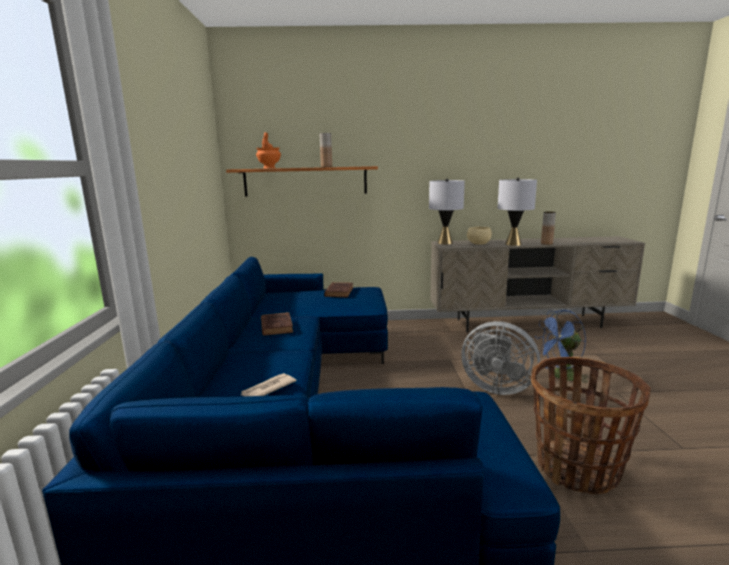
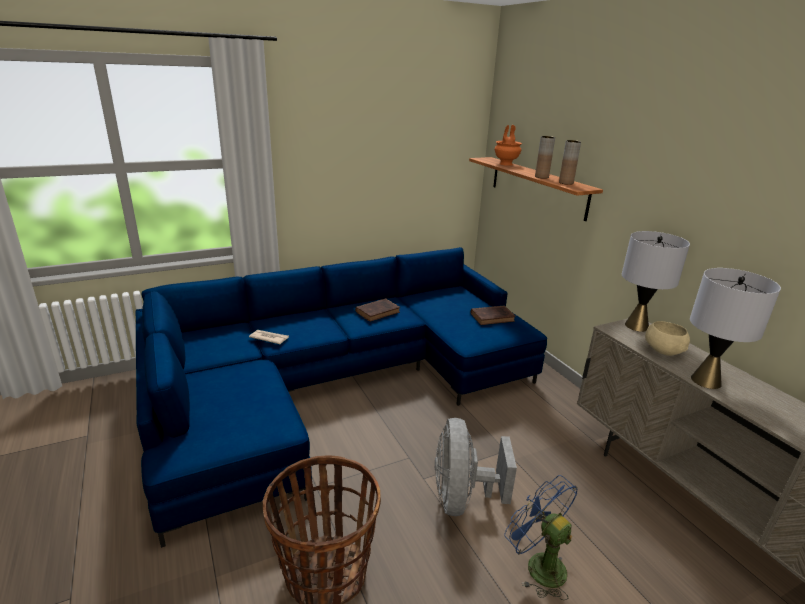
camera: 65 degrees right, 10 degrees up
brown vase [541,212,556,245] -> brown vase moved to [559,140,581,185]

